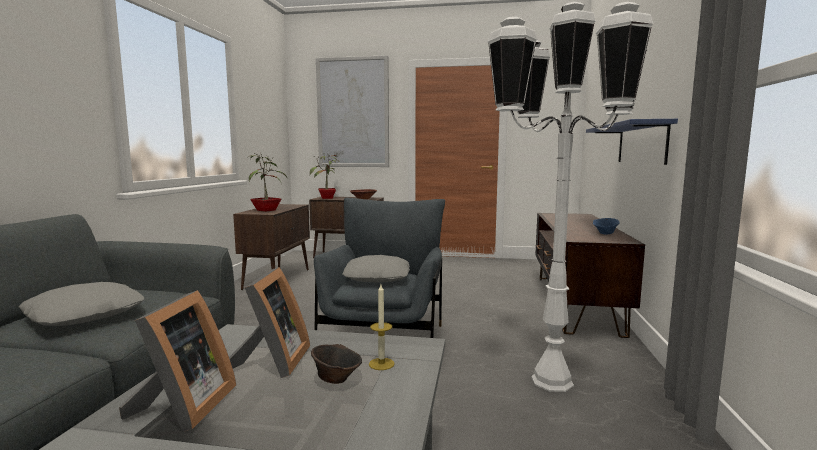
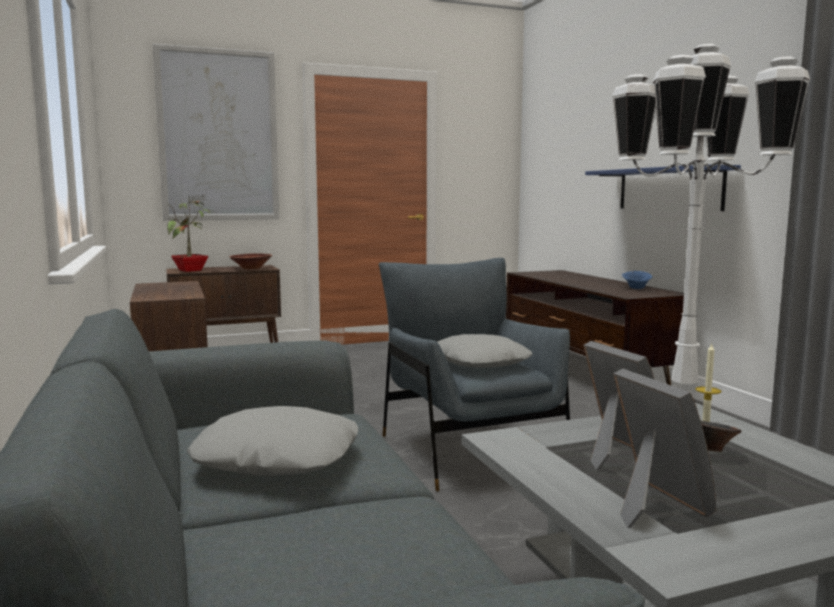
camera: 30 degrees left, 0 degrees up
potted plant [246,153,288,212] -> none

